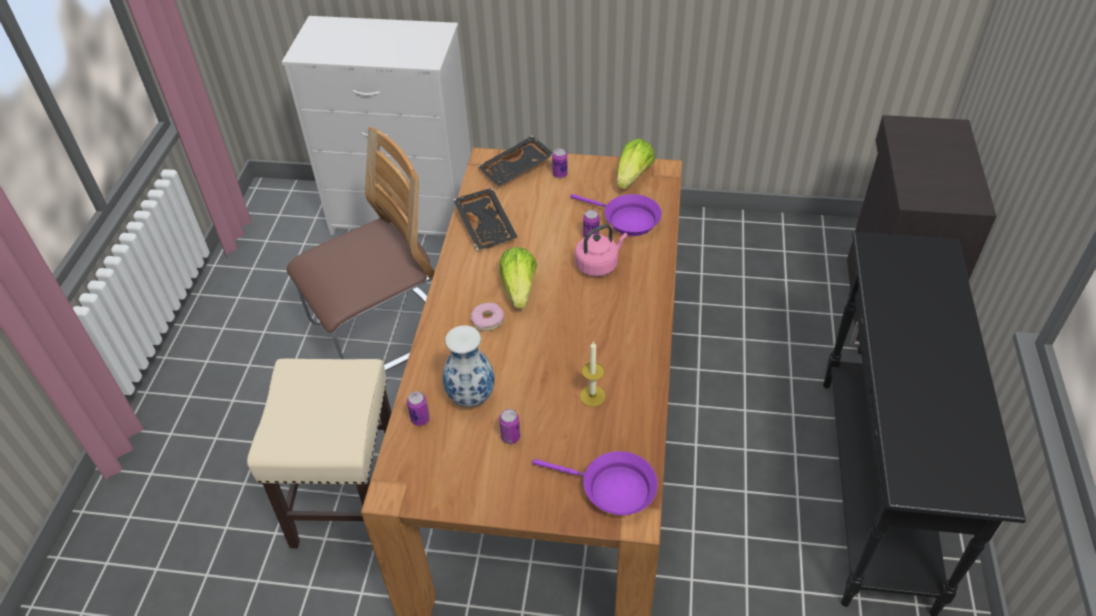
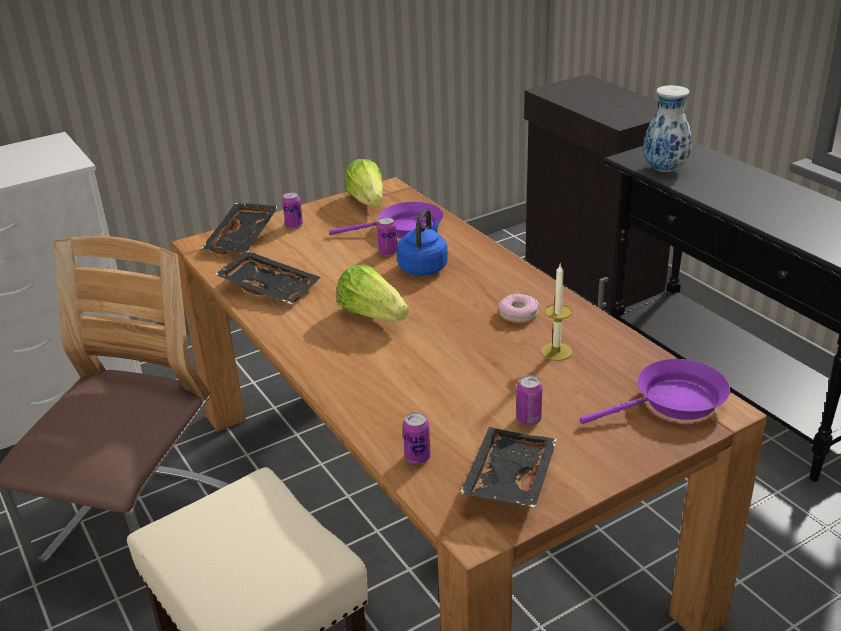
camera: 40 degrees left, 15 degrees down
vase [443,325,494,407] -> vase moved to [643,85,692,172]
donut [471,302,504,331] -> donut moved to [499,293,539,323]
pink kettle [575,224,628,277] -> blue kettle [397,209,448,276]
none -> black tray [460,427,557,507]

